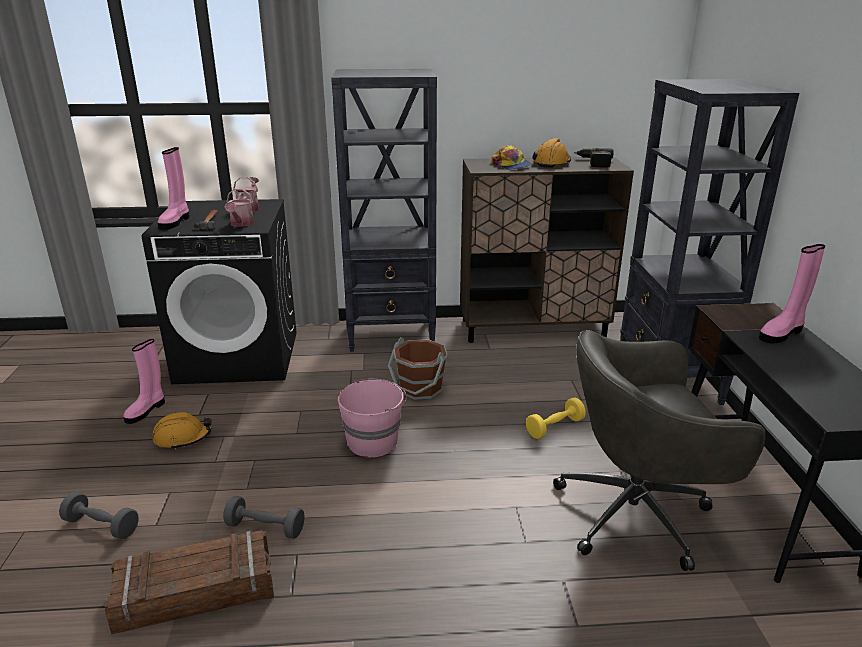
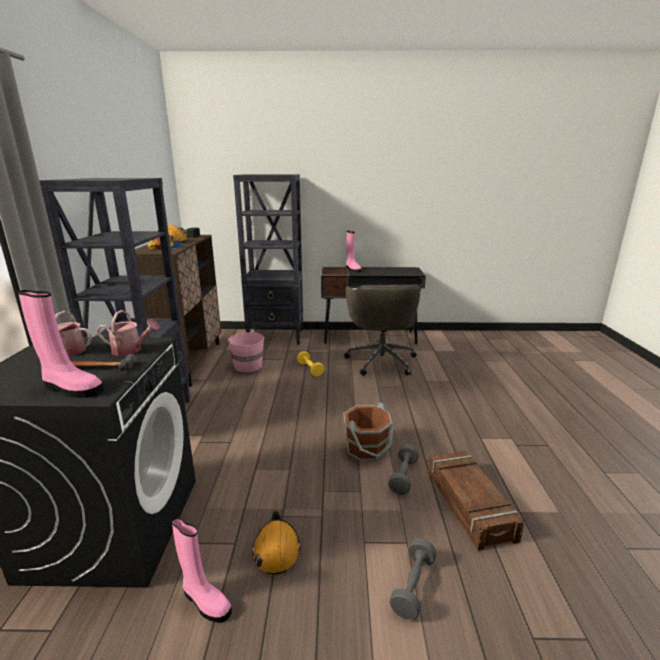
camera: 85 degrees left, 5 degrees down
pink bucket [338,378,407,457] -> pink bucket moved to [227,332,264,373]
brown bucket [388,337,448,400] -> brown bucket moved to [343,403,394,461]

